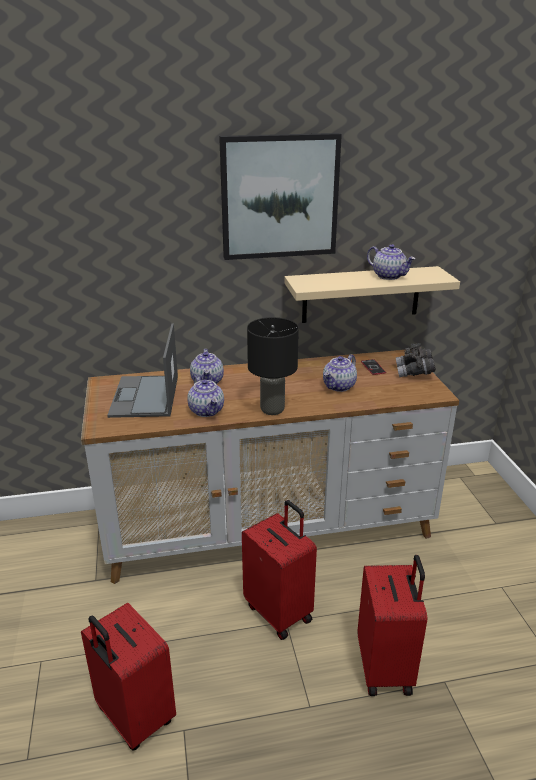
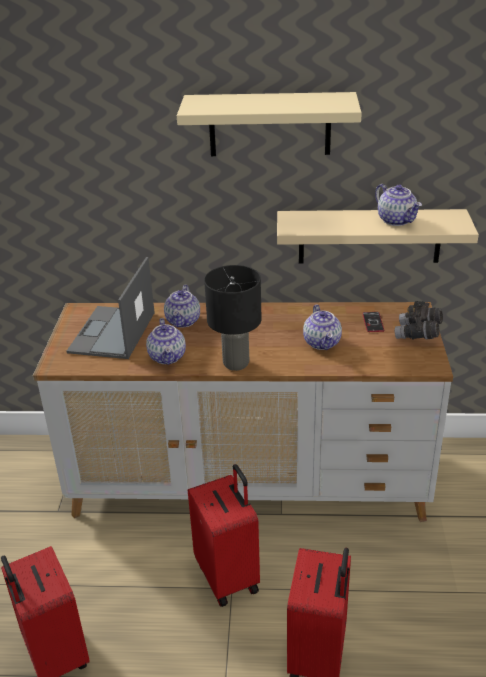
camera: 15 degrees right, 5 degrees up
picture [219,133,342,260] -> beige shelf [177,92,362,156]
teapot [323,354,357,392] -> teapot turned 60 degrees counterclockwise [303,305,342,350]

